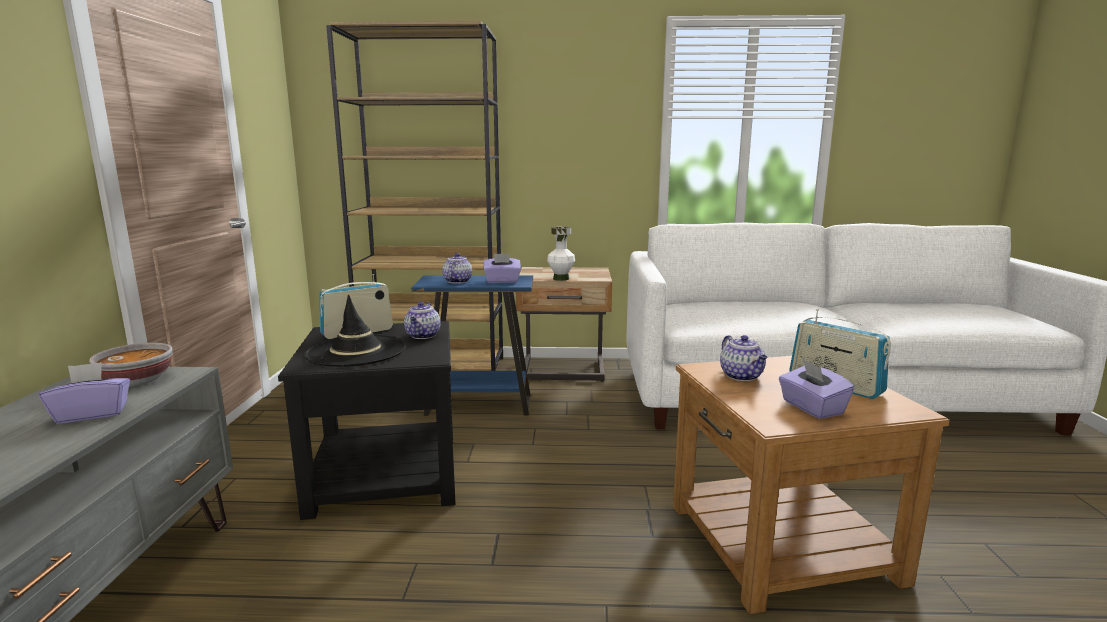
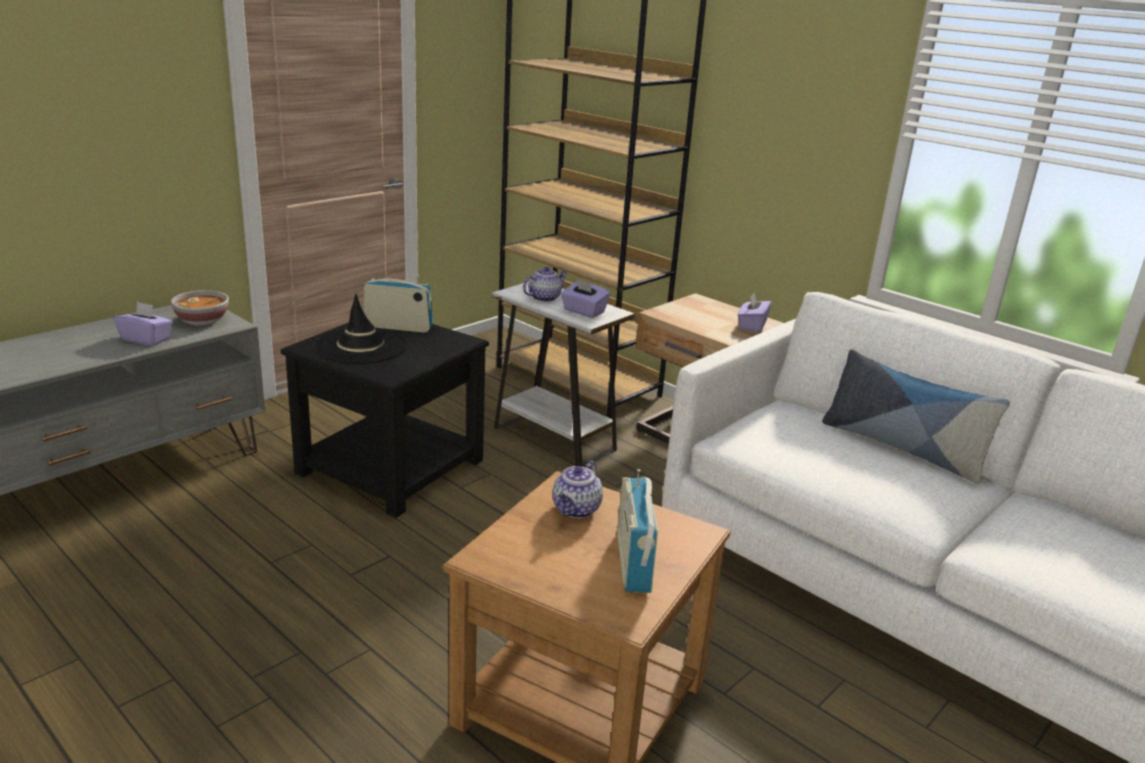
camera: 40 degrees right, 10 degrees up
teapot [404,302,441,339] -> none
blue side table [411,275,533,416] -> white side table [492,282,635,467]
white vase [547,226,575,281] -> none
purple tissue box [779,359,854,419] -> purple tissue box moved to [738,292,771,333]
none -> pillow [822,349,1010,484]

